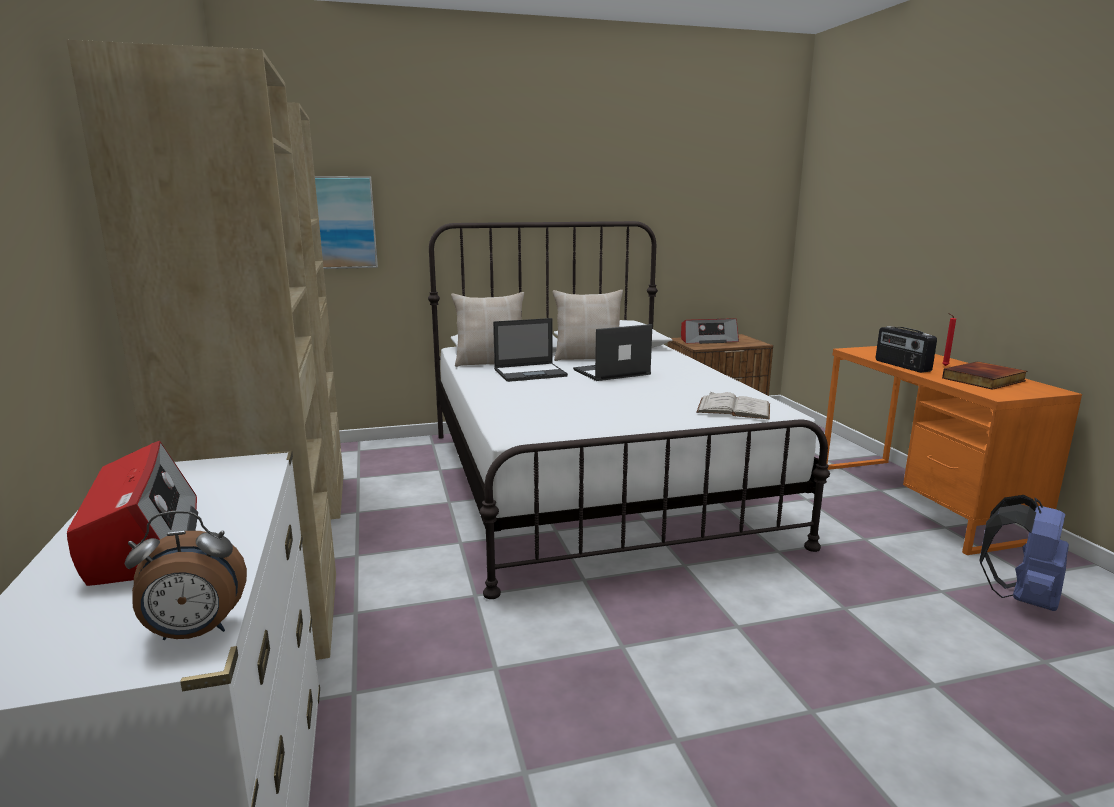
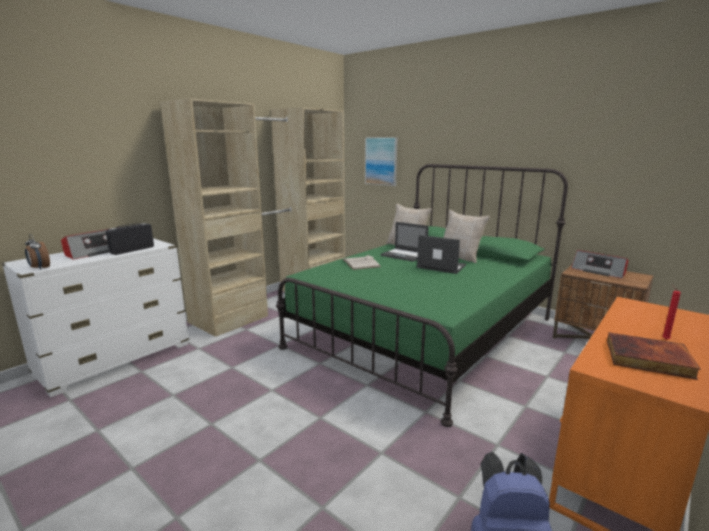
camera: 55 degrees right, 0 degrees up
white bed [428,221,830,599] -> green bed [276,164,568,427]
white book [696,392,770,419] -> white book moved to [342,255,381,270]
radio [876,326,937,373] -> radio moved to [106,223,154,255]

